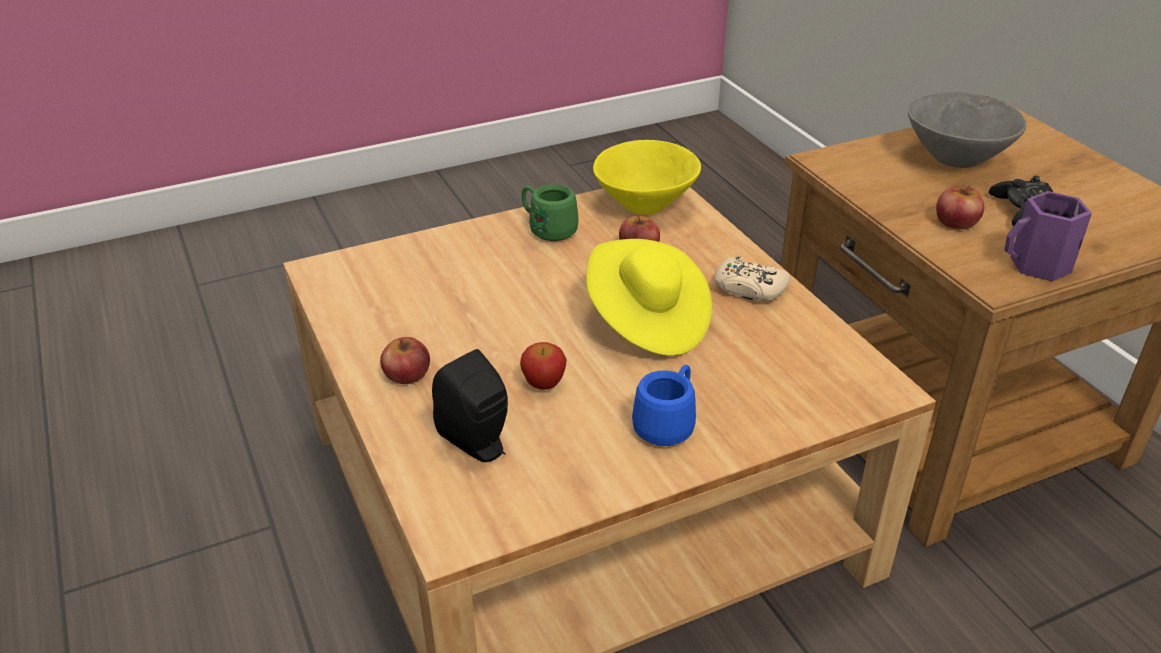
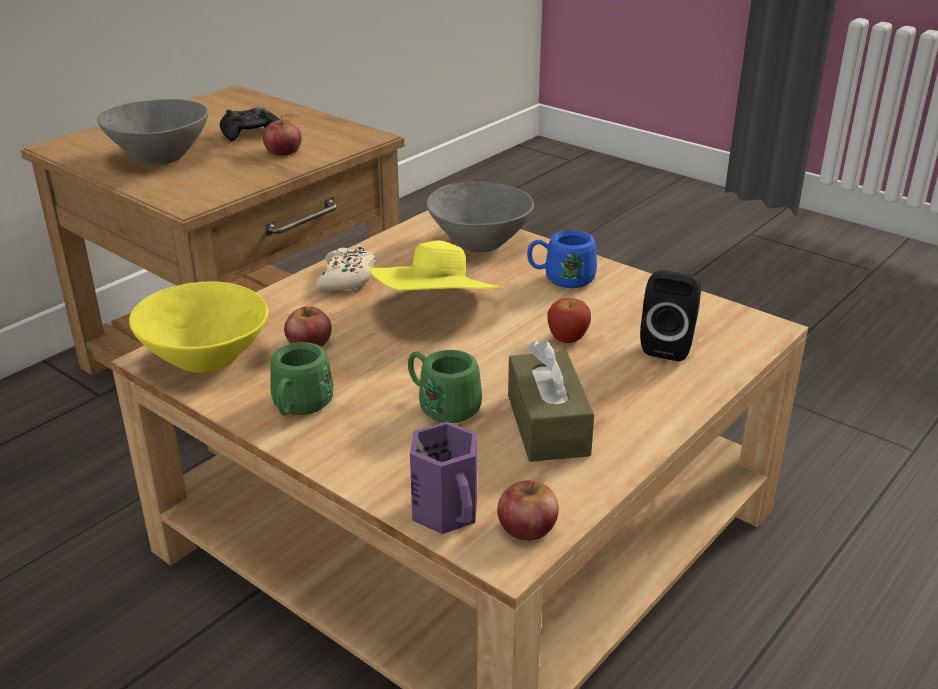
camera: 115 degrees left, 5 degrees down
apple [380,337,430,384] -> apple moved to [497,480,559,541]
purple mug [1004,191,1092,281] -> purple mug moved to [410,422,478,534]
none -> green mug [408,350,482,423]
none -> grey bowl [427,182,534,252]
none -> brown tissue box [508,340,594,462]

